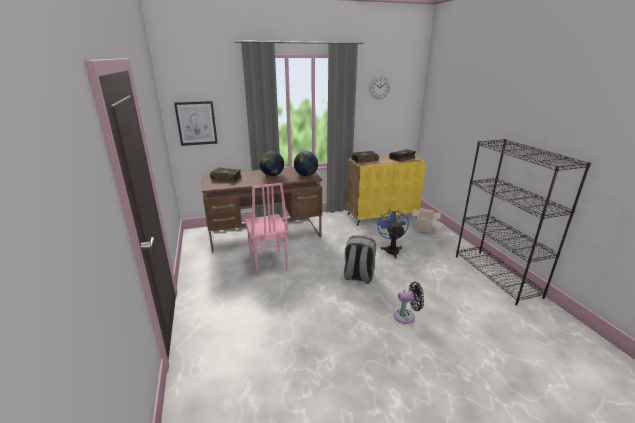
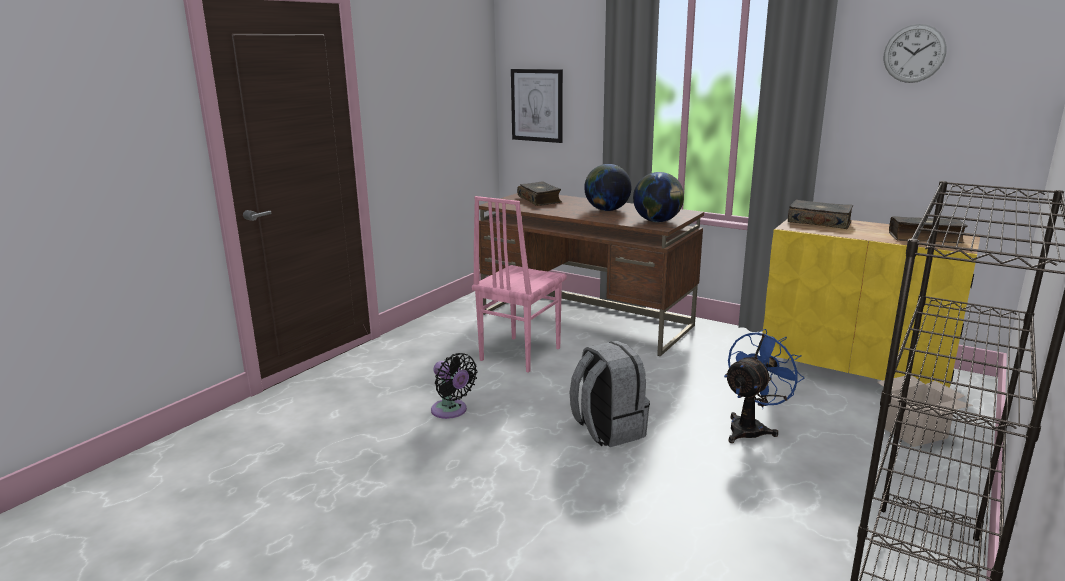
camera: 50 degrees right, 5 degrees down
black fan [394,282,424,324] -> black fan moved to [431,353,478,419]

